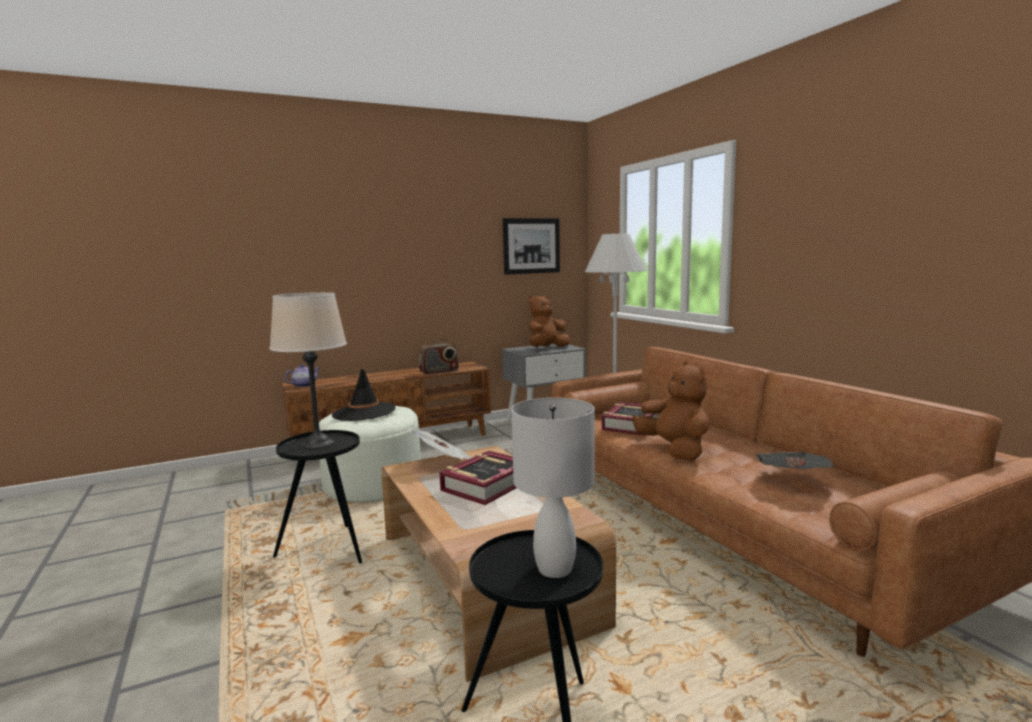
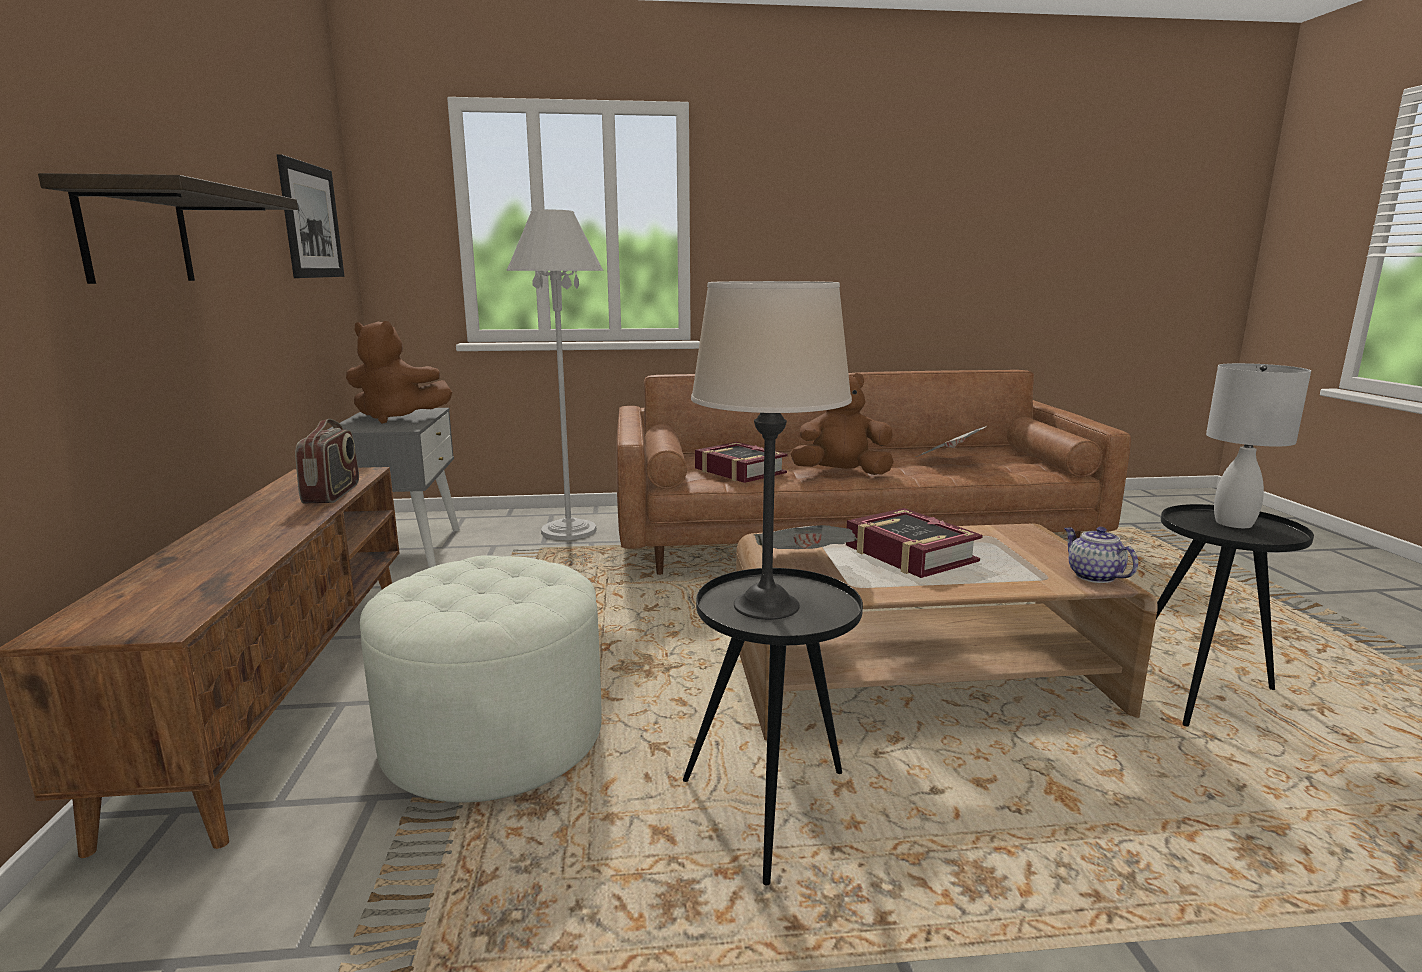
camera: 70 degrees left, 5 degrees up
teapot [284,364,320,387] -> teapot moved to [1064,527,1138,583]
black hat [332,369,395,421] -> none
brown plush toy [529,296,570,347] -> brown plush toy turned 60 degrees counterclockwise [346,321,452,424]
none -> shelf [38,173,298,284]

